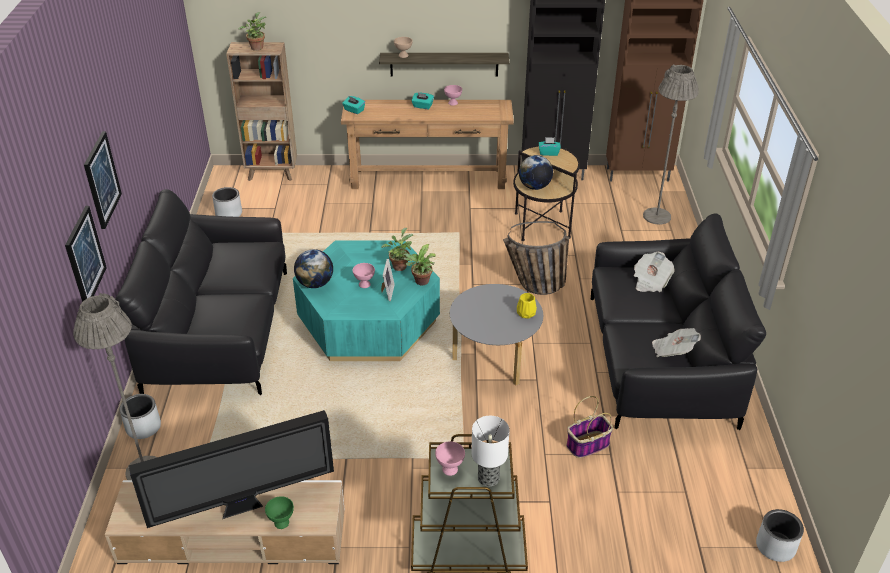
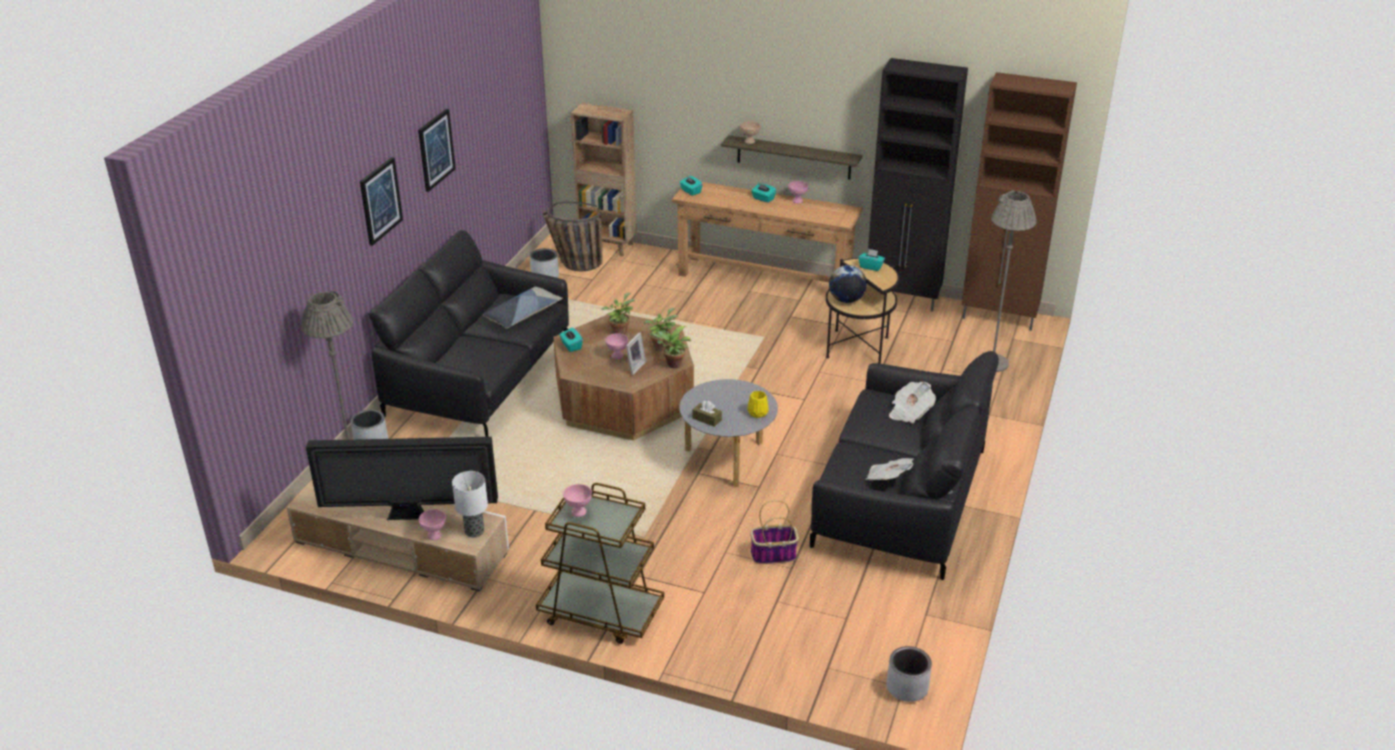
camera: 20 degrees right, 5 degrees down
picture [65,206,107,302] -> picture moved to [418,109,456,192]
potted plant [239,12,266,51] -> potted plant moved to [601,293,635,335]
green bowl [265,496,294,529] -> pink bowl [419,509,446,540]
turquoise coffee table [293,240,440,361] -> brown coffee table [553,315,694,440]
globe [294,249,333,288] -> turquoise tissue box [559,327,583,352]
table lamp [471,416,509,487] -> table lamp moved to [452,471,488,537]
basket [503,221,569,295] -> basket moved to [543,202,603,271]
none -> pillow [482,286,563,329]
none -> brown tissue box [693,400,722,427]

